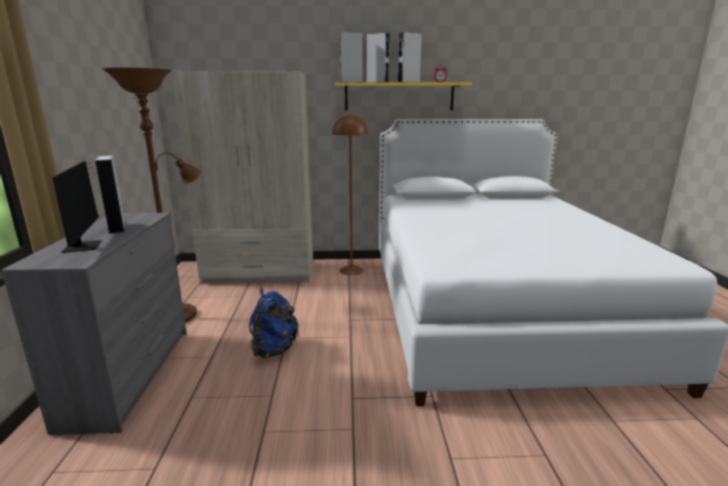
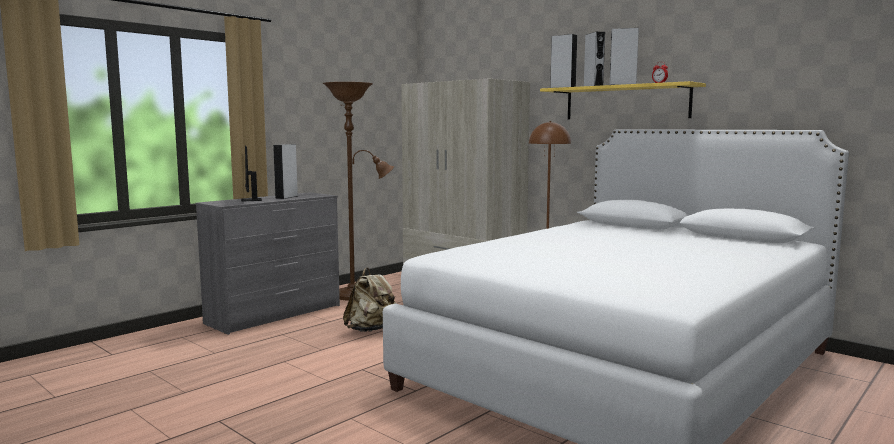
camera: 45 degrees right, 10 degrees down
monitor [52,161,101,253] -> monitor turned 135 degrees clockwise [241,145,262,202]
blue backpack [249,288,300,358] -> beige backpack [343,267,395,332]

